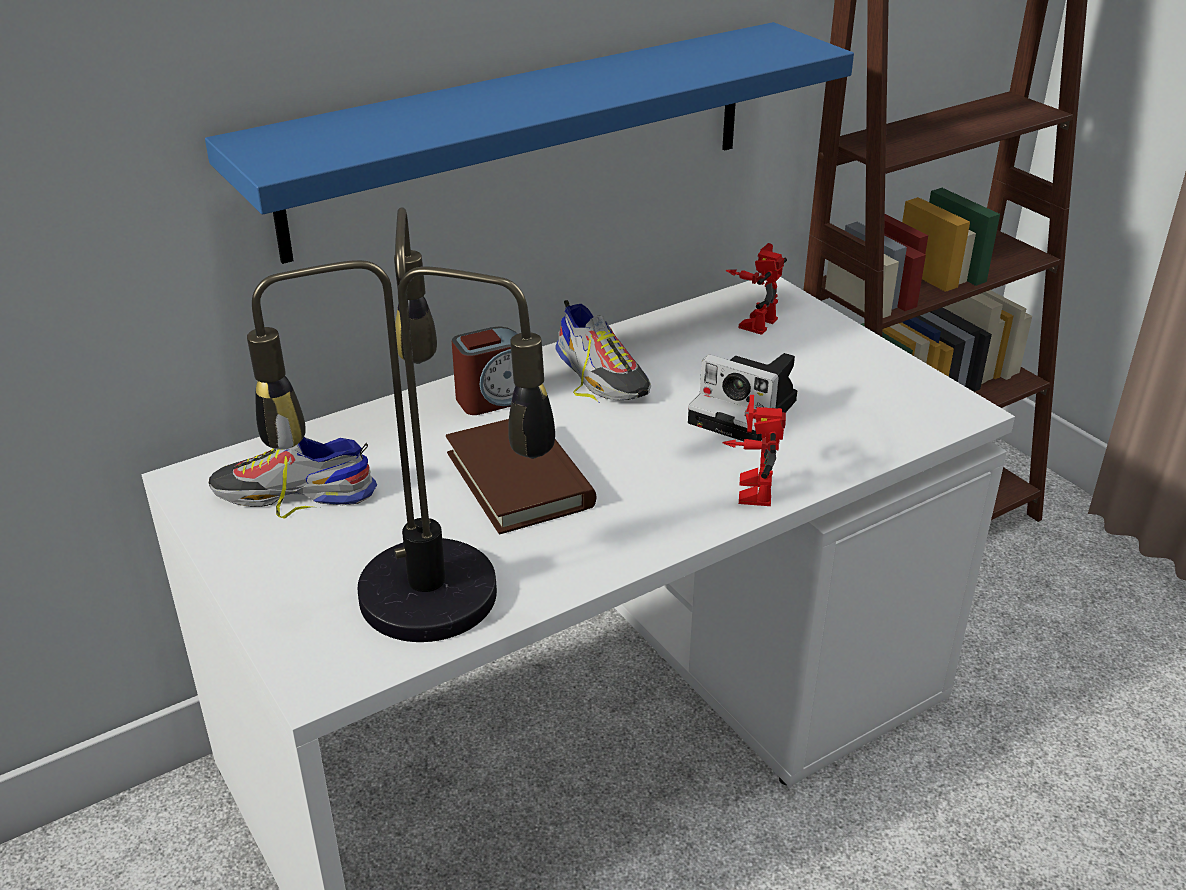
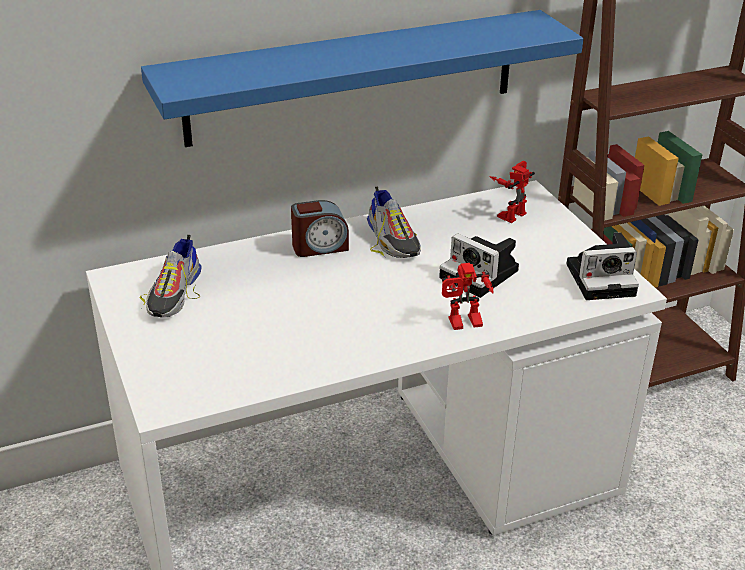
camera: 10 degrees right, 0 degrees up
shoe [209,437,377,519] -> shoe turned 90 degrees counterclockwise [140,235,202,317]
table lamp [247,207,555,642] -> none
brown book [446,419,596,534] -> none
toy robot [722,395,786,506] -> toy robot turned 120 degrees counterclockwise [442,263,494,330]
none -> camera [566,232,639,300]

